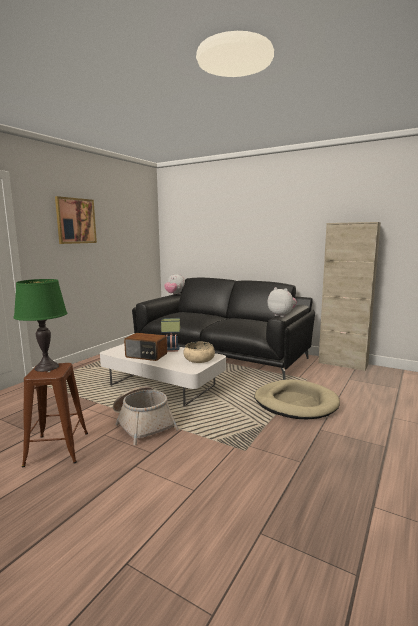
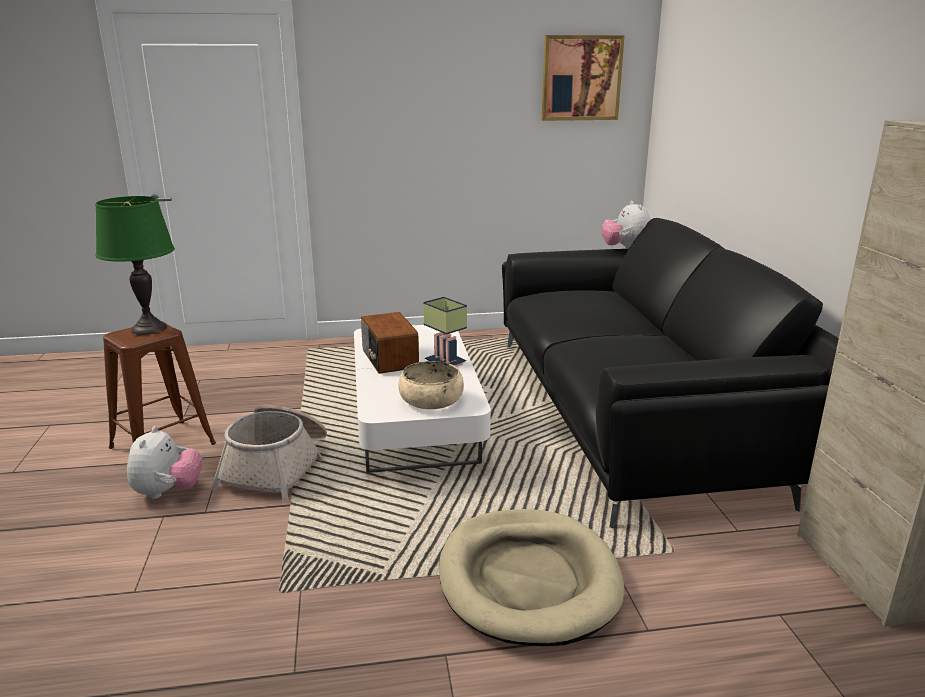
camera: 50 degrees right, 10 degrees up
picture [55,196,97,244] -> picture moved to [542,35,625,121]
plush toy [268,287,297,317] -> plush toy moved to [127,426,202,499]

